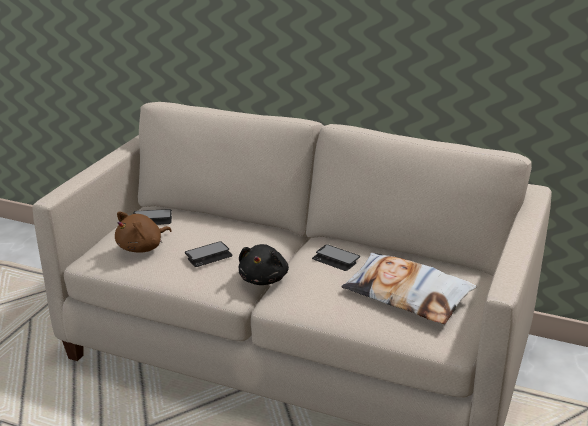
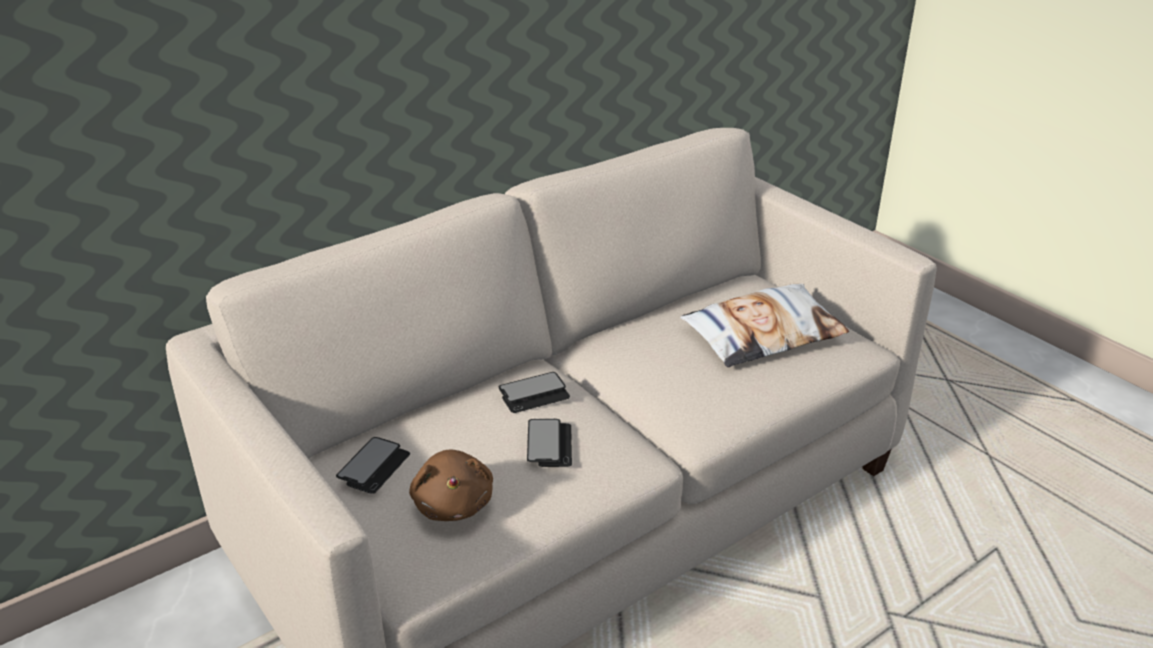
camera: 60 degrees left, 5 degrees up
black plush toy [239,244,289,285] -> none
phone [312,244,360,271] -> phone moved to [499,372,570,413]

